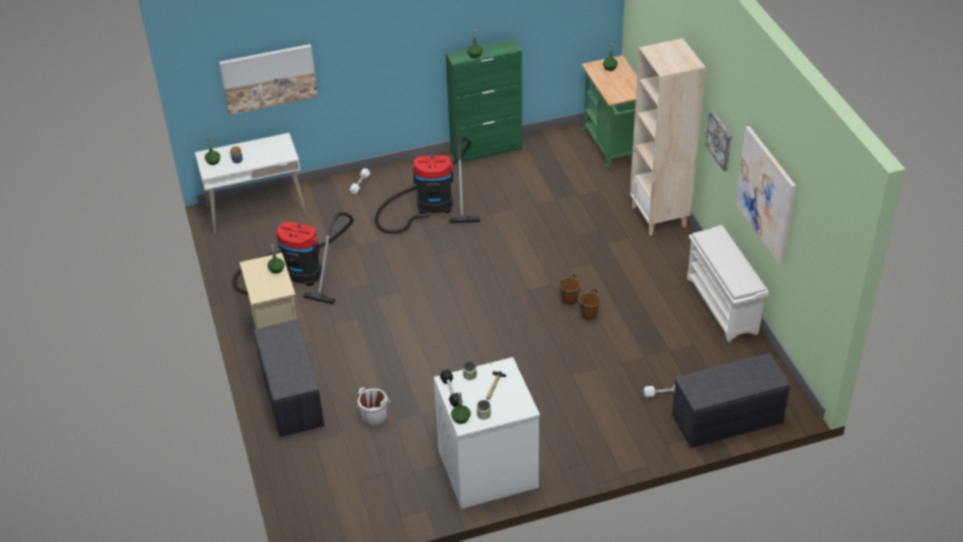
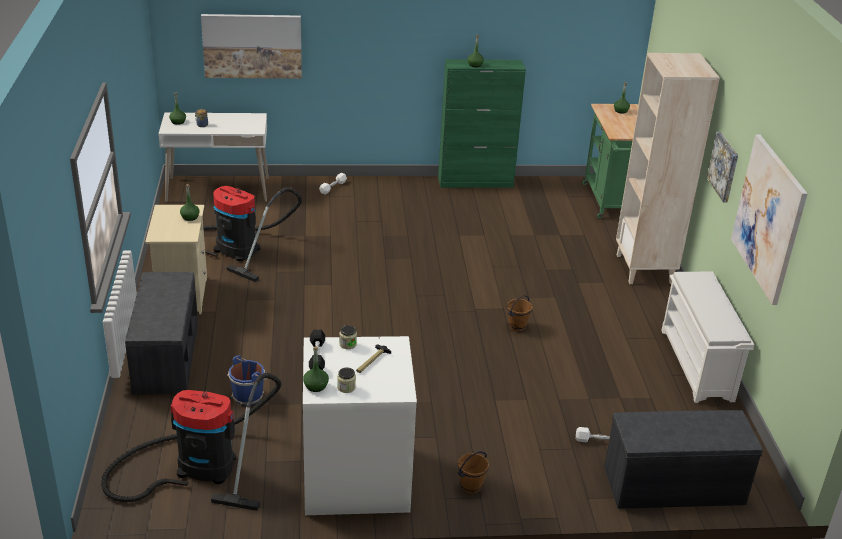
camera: 10 degrees right, 10 degrees down
white bucket [358,387,390,426] -> blue bucket [227,355,268,406]
vacuum cleaner [375,137,480,234] -> vacuum cleaner moved to [101,373,281,511]
brown bucket [579,290,601,320] -> brown bucket moved to [457,451,489,494]

